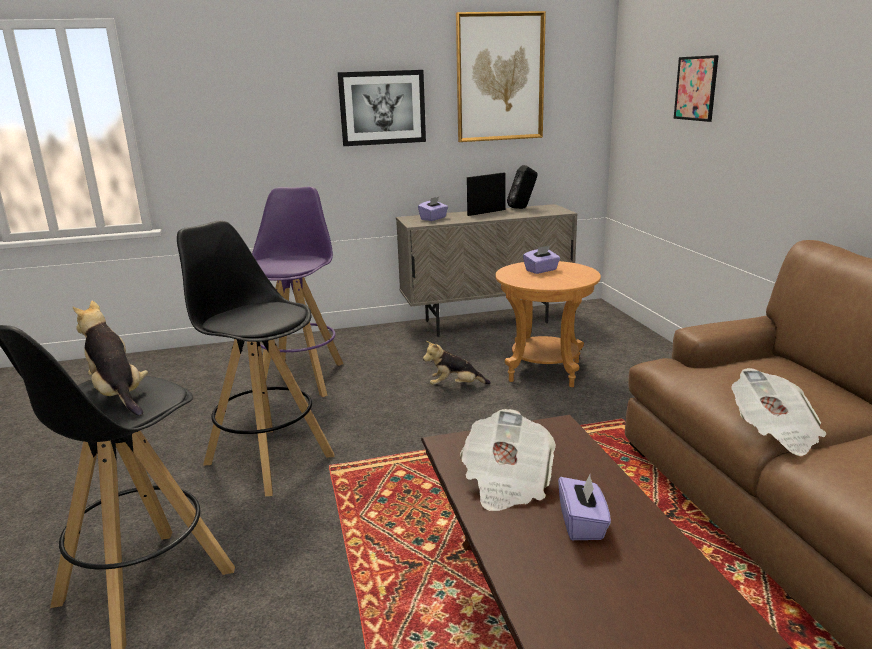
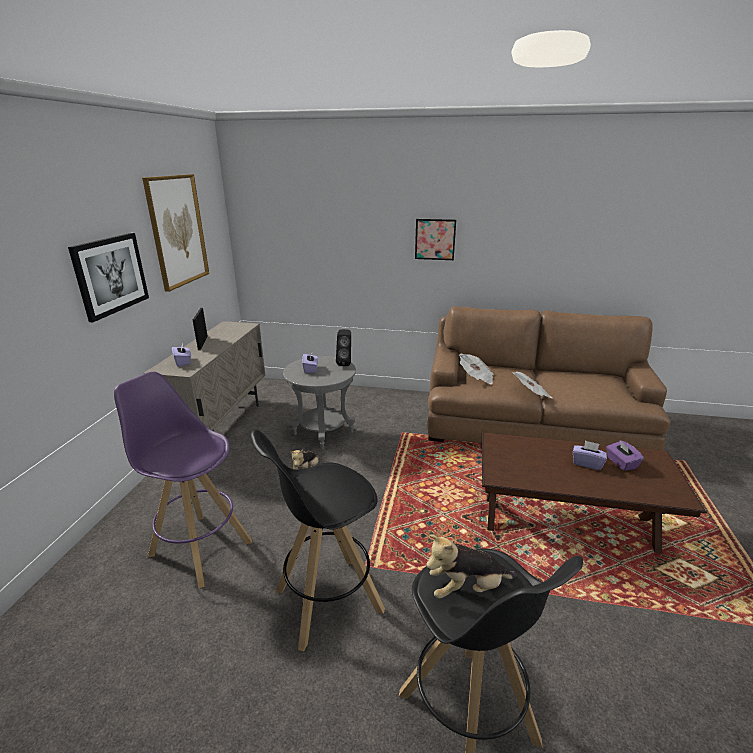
camera: 65 degrees left, 5 degrees up
newspaper [460,409,556,511] -> newspaper moved to [459,354,494,384]
brown side table [495,261,601,387] -> grey side table [283,356,356,450]
black speaker [507,165,537,209] -> black speaker moved to [336,329,351,366]
picture [674,55,719,122] -> picture moved to [415,219,456,260]
none -> purple tissue box [606,440,644,471]

